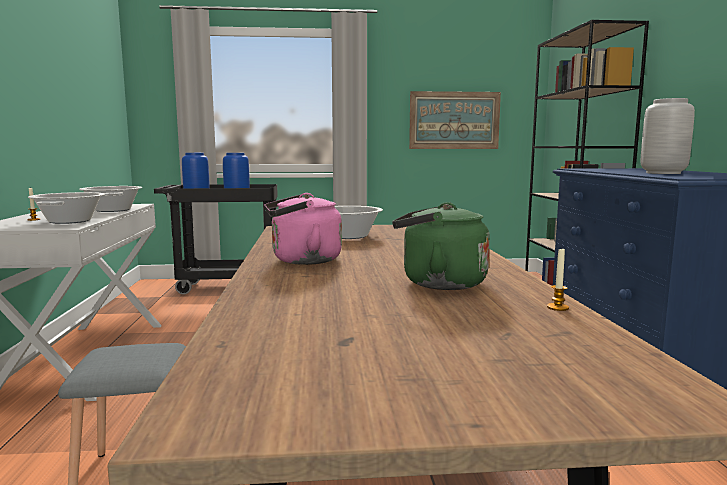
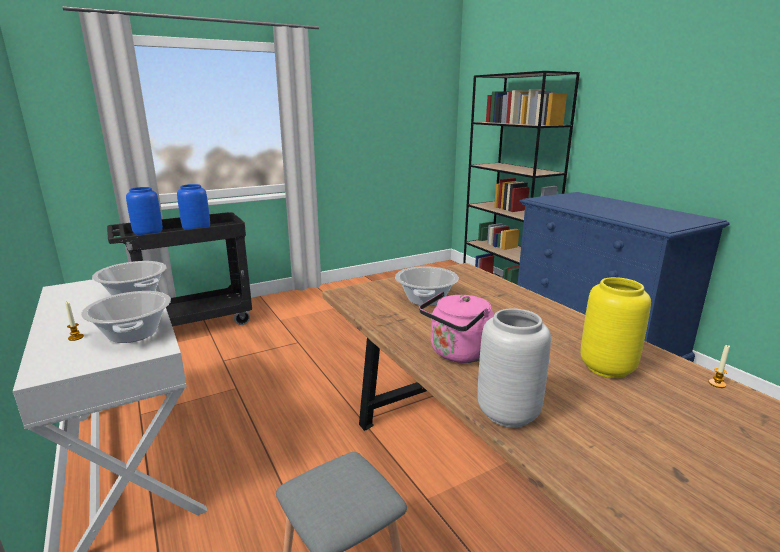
camera: 25 degrees left, 10 degrees up
green kettle [392,202,490,290] -> yellow vase [580,277,651,378]
picture [409,91,501,149] -> none
grey vase [641,98,695,174] -> grey vase moved to [477,308,551,428]

